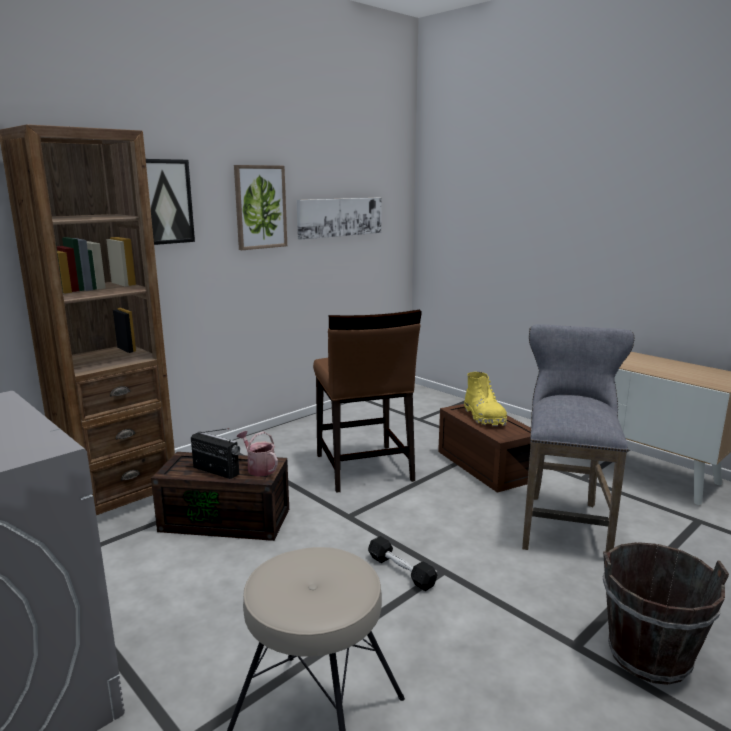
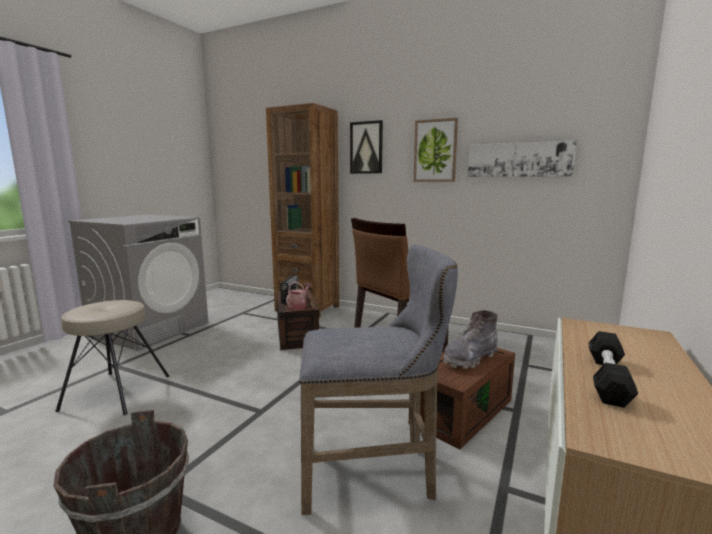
camera: 70 degrees right, 5 degrees down
black dumbbell [368,536,437,591] -> black dumbbell moved to [588,331,638,408]
yellow boot [464,372,507,426] -> grey boot [443,310,498,369]

